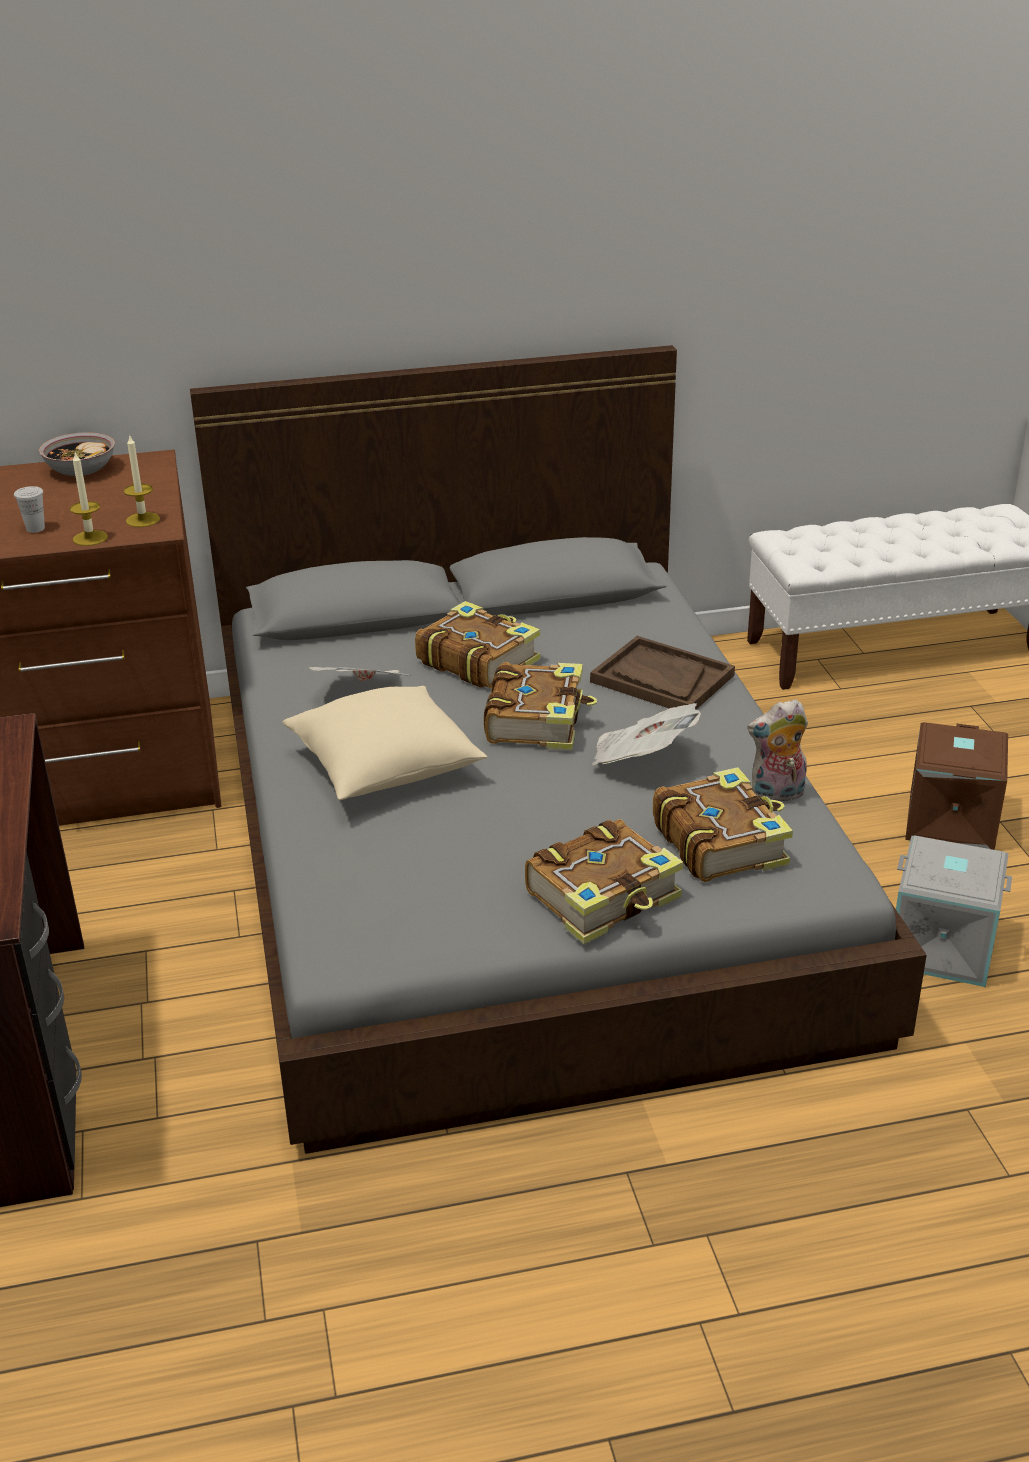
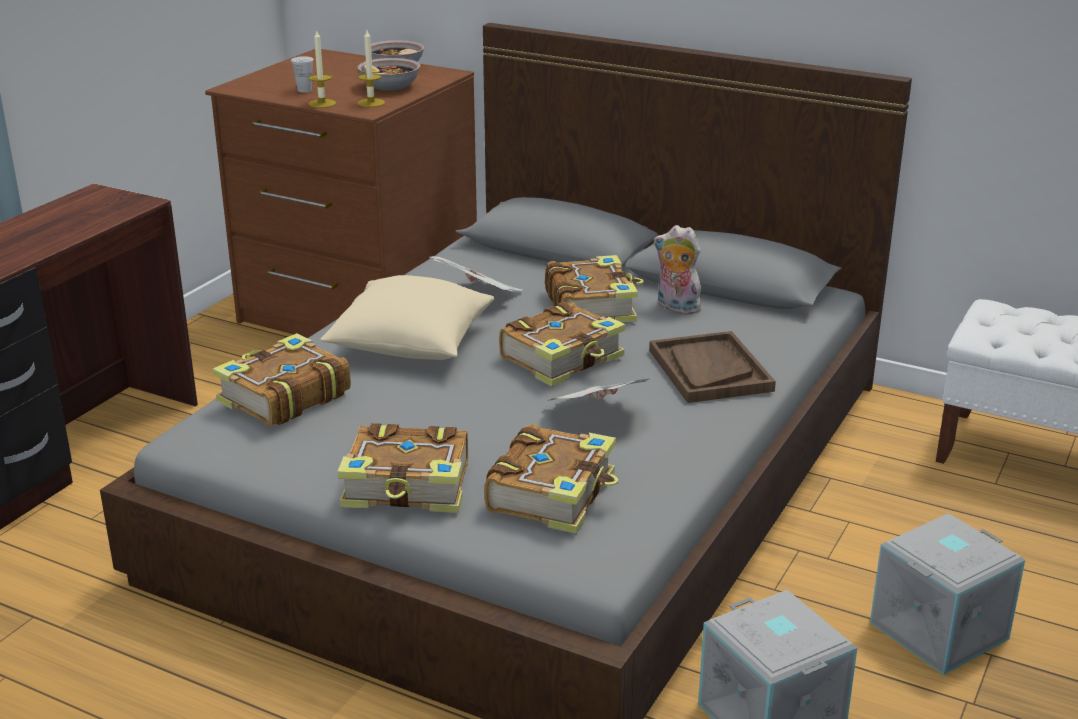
camera: 40 degrees right, 5 degrees down
plush toy [747,699,808,801] -> plush toy moved to [654,225,701,314]
brown storage box [905,722,1008,850] -> grey storage box [870,513,1025,675]
none -> book [213,333,351,426]
none -> bowl [358,58,421,91]

